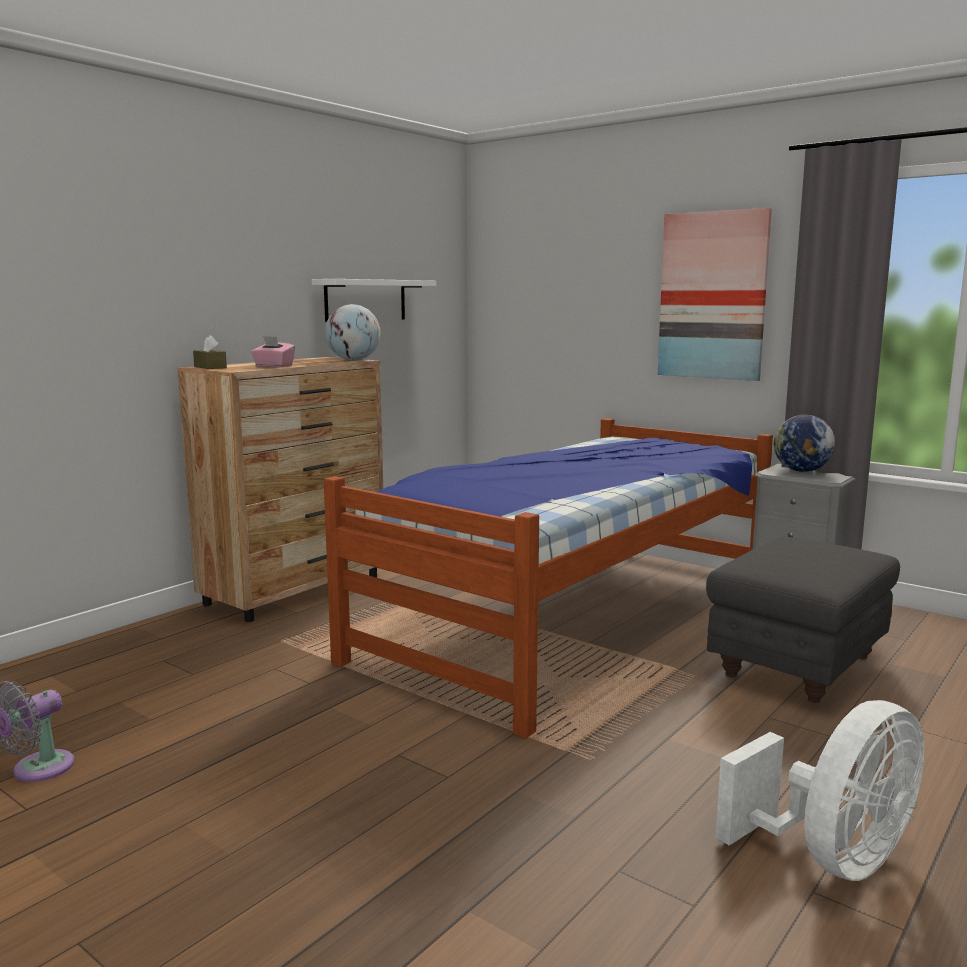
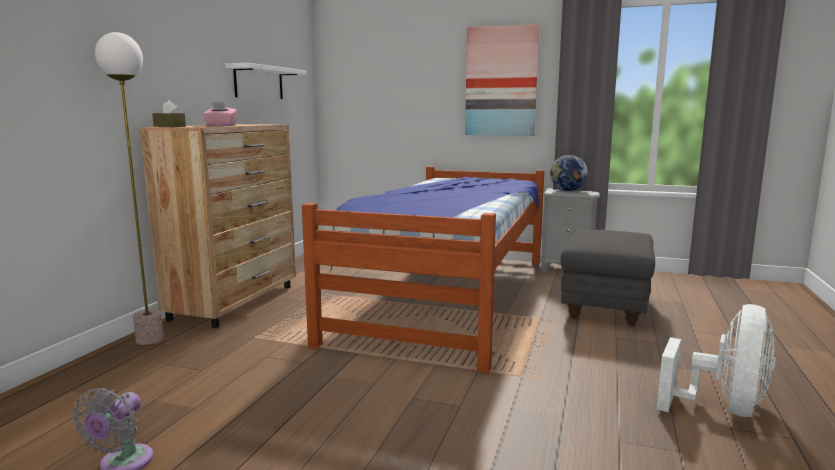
camera: 20 degrees left, 0 degrees up
globe [325,304,380,360] -> none
none -> floor lamp [95,32,164,345]

